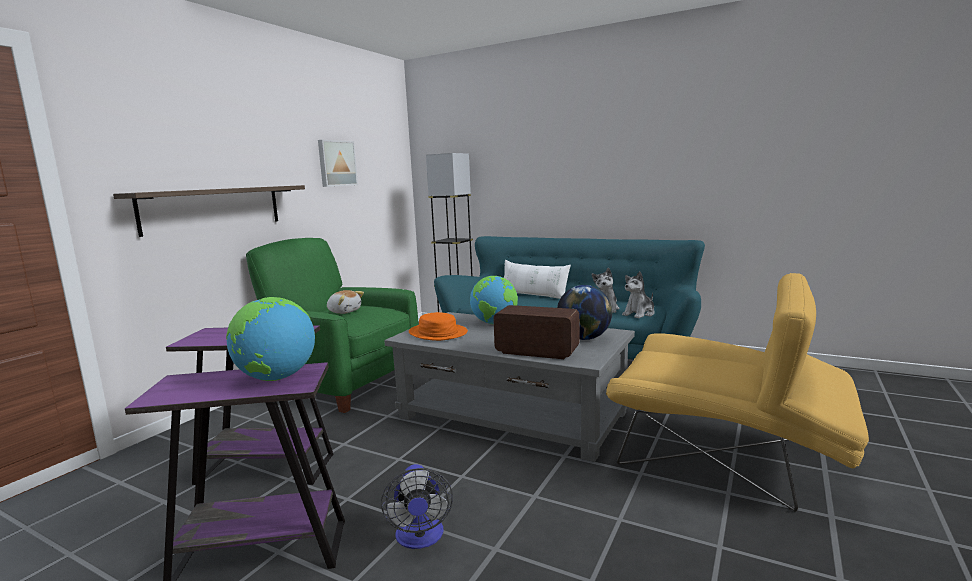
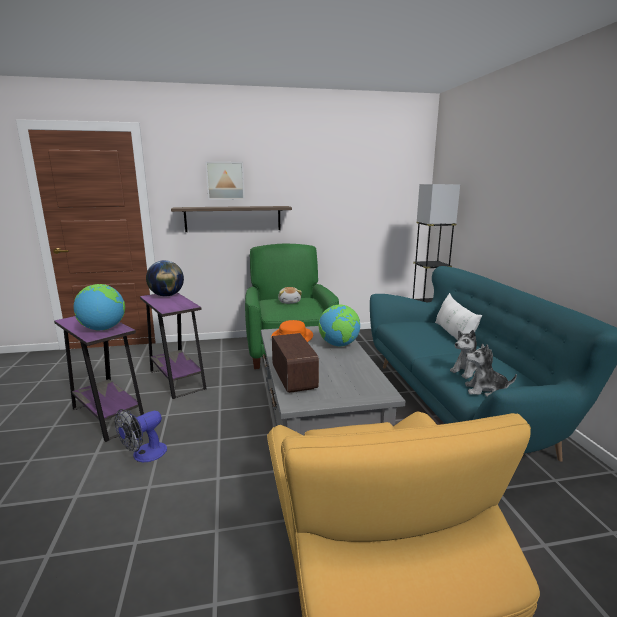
camera: 50 degrees right, 5 degrees up
picture [318,140,358,187] -> picture moved to [205,161,245,200]
globe [557,285,612,340] -> globe moved to [146,260,184,296]

